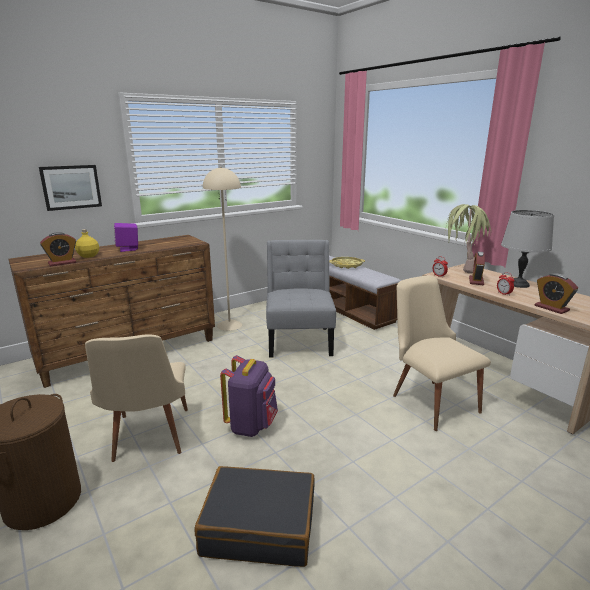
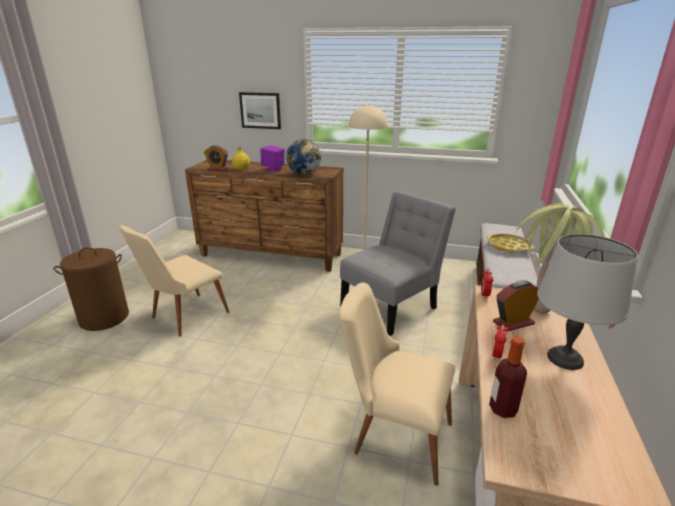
camera: 50 degrees right, 5 degrees up
black suitcase [194,466,315,567] -> none
purple backpack [220,355,278,437] -> none
beige chair [393,275,491,431] -> beige chair turned 90 degrees counterclockwise [339,282,455,486]
alarm clock [535,273,578,314] -> bottle [489,336,527,418]
none -> globe [286,139,321,175]

